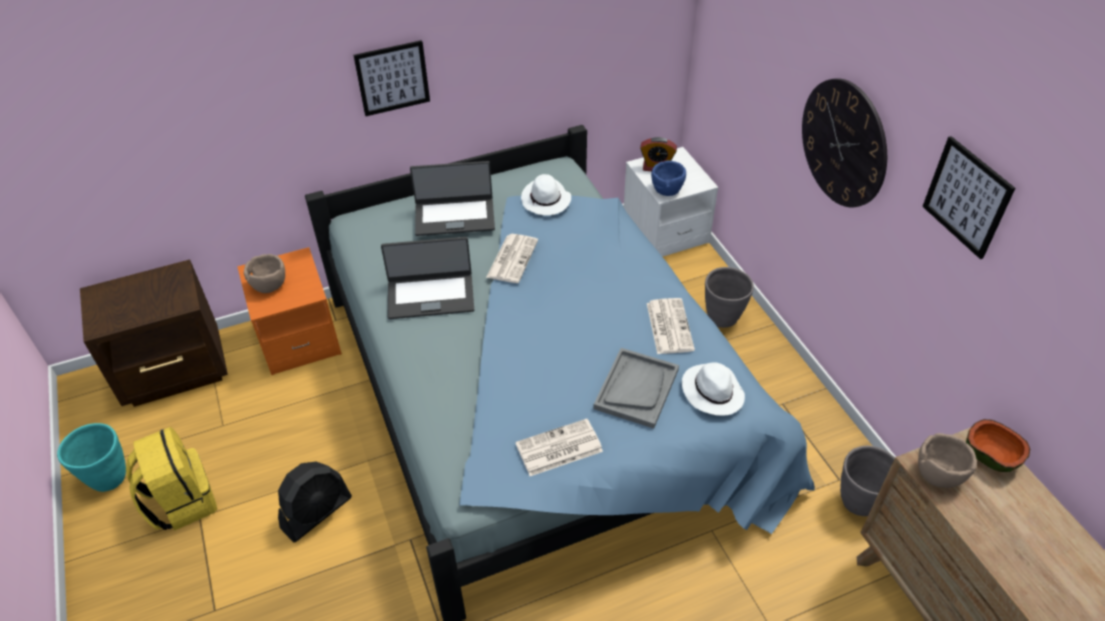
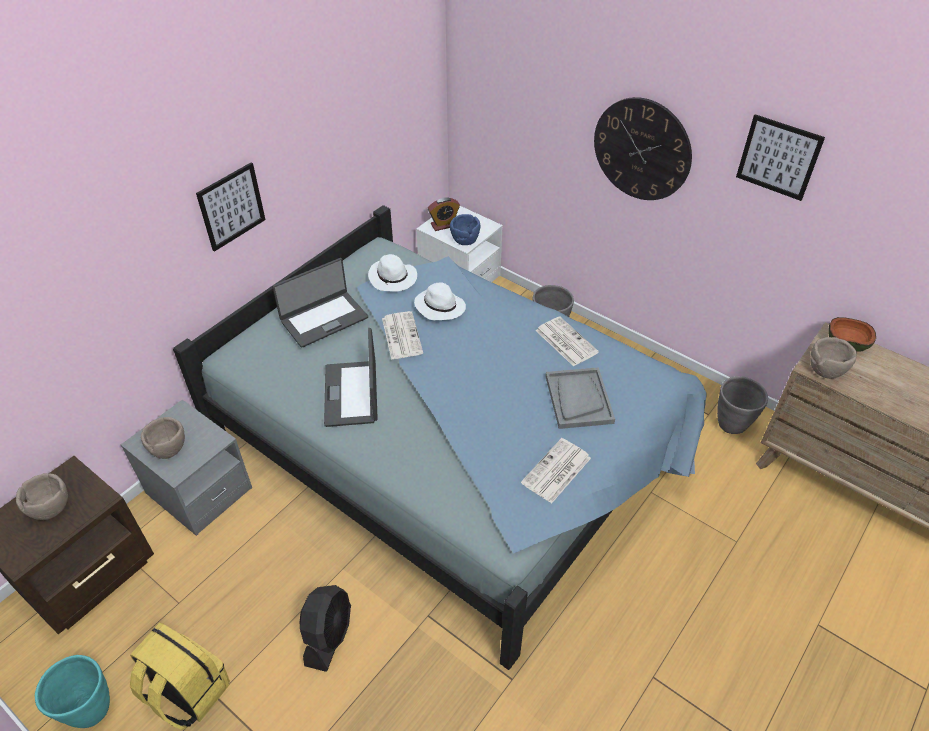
camera: 30 degrees left, 0 degrees up
orange nightstand [237,247,342,375] -> grey nightstand [121,399,252,536]
laptop [381,237,474,319] -> laptop turned 120 degrees clockwise [324,328,378,427]
white hat [682,362,745,416] -> white hat moved to [414,283,466,320]
none -> brown bowl [16,473,68,520]

